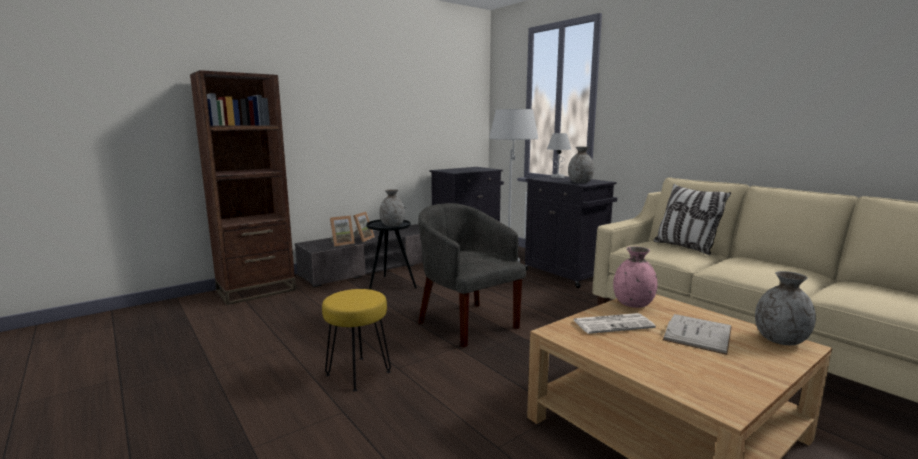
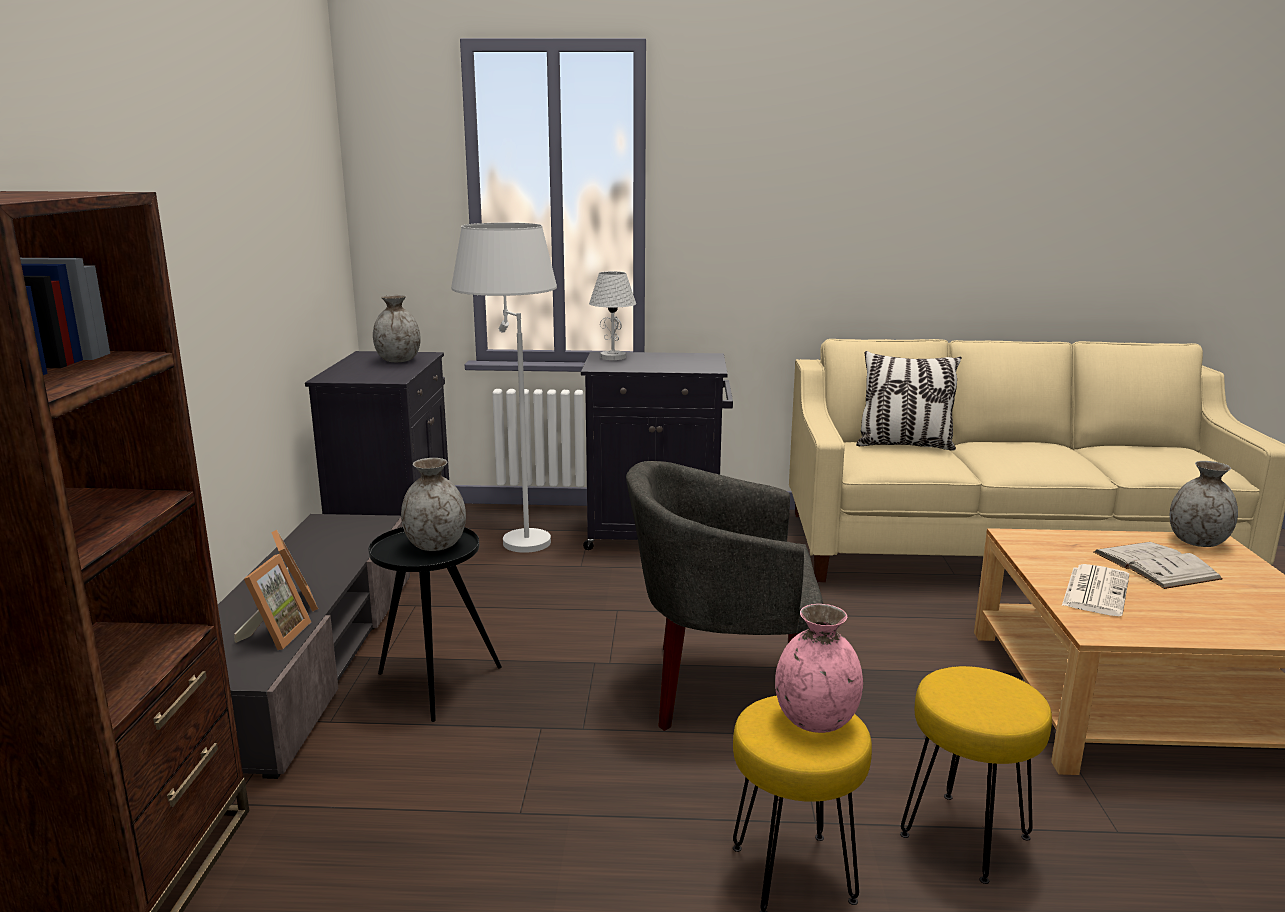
camera: 50 degrees left, 5 degrees up
grey vase [568,147,594,183] -> grey vase moved to [373,295,421,362]
pink vase [613,247,658,308] -> pink vase moved to [775,604,863,733]
none -> yellow stool [900,666,1052,884]

